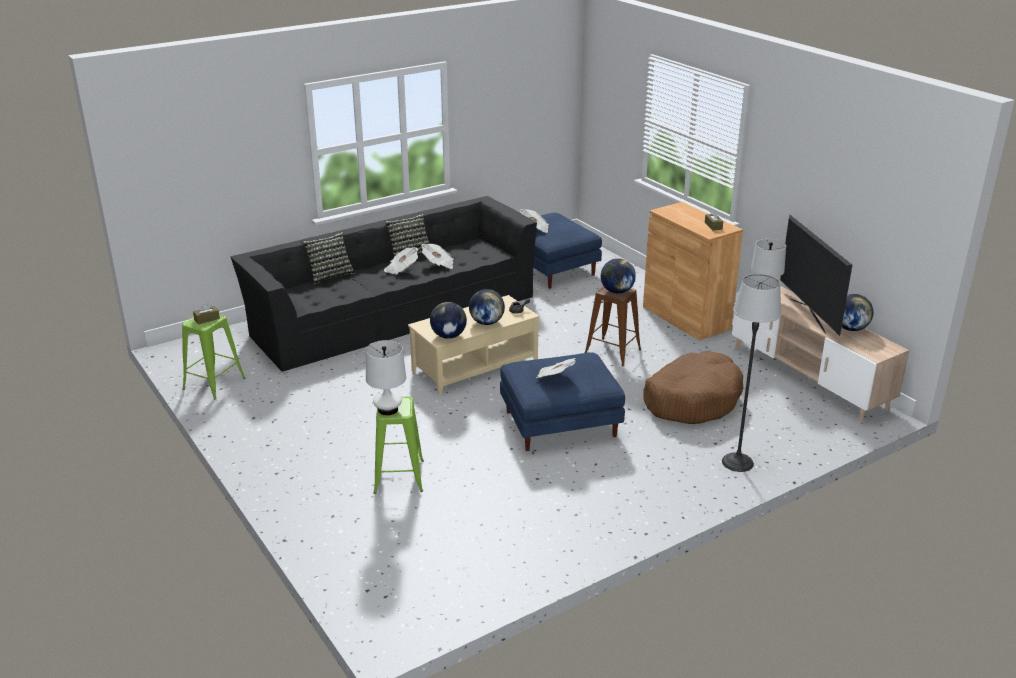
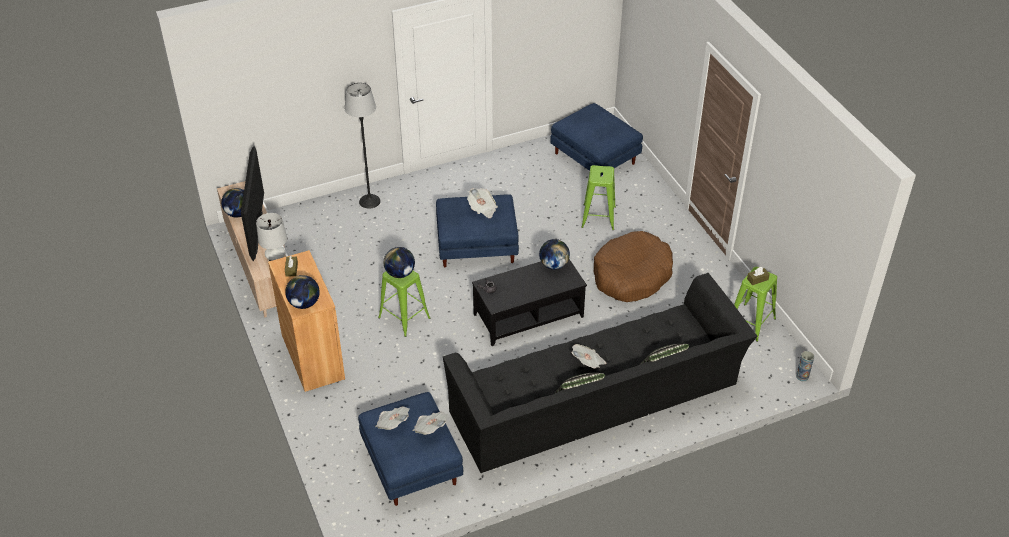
camera: 170 degrees left, 15 degrees up
white table lamp [366,340,406,415] -> none
beige coffee table [408,295,539,395] -> black coffee table [472,259,587,346]
newspaper [421,244,454,269] -> newspaper moved to [375,406,410,430]
globe [469,289,505,325] -> globe moved to [285,275,320,309]
brown stool [585,286,641,366] -> green stool [378,271,430,337]
brown dog bed [643,351,744,424] -> brown dog bed moved to [594,231,673,302]
none -> blue ottoman [550,103,643,176]
none -> vase [796,351,814,381]

